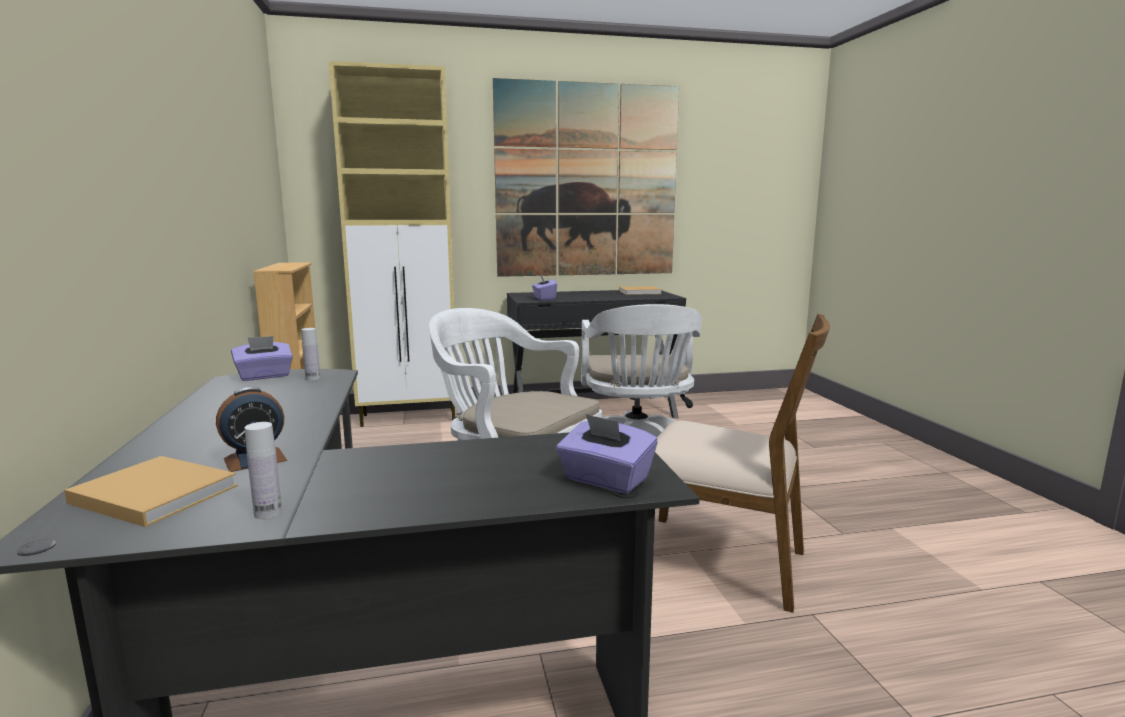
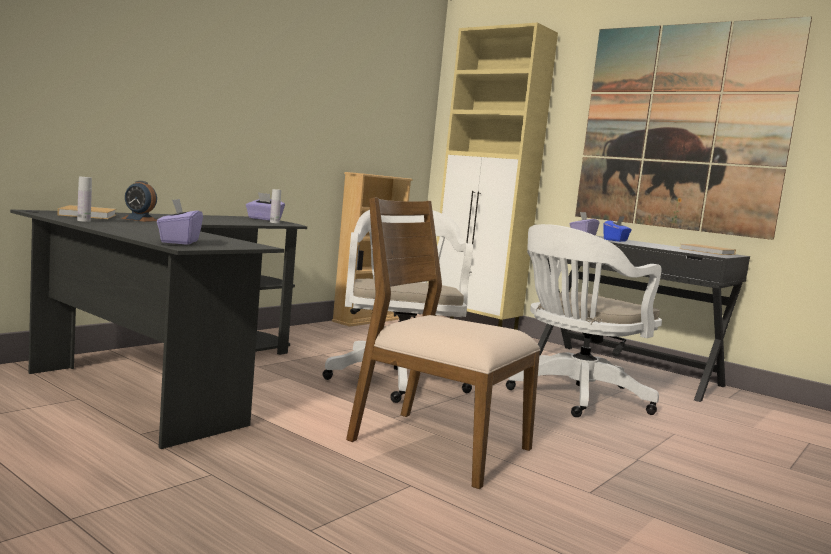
camera: 50 degrees right, 5 degrees down
brown chair [655,314,830,613] -> brown chair turned 135 degrees clockwise [346,198,541,490]
none -> blue tissue box [603,216,632,242]

